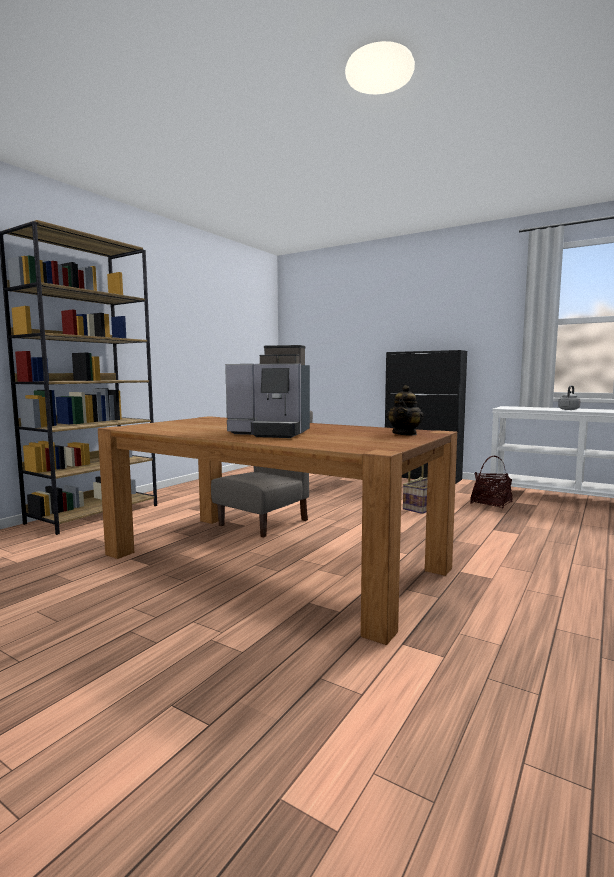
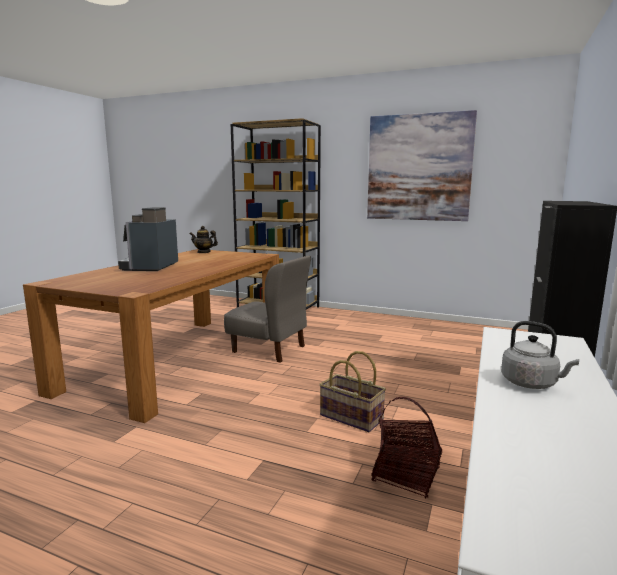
camera: 80 degrees right, 5 degrees up
teapot [387,385,424,436] -> teapot moved to [190,226,218,253]
none -> picture [367,110,477,221]

